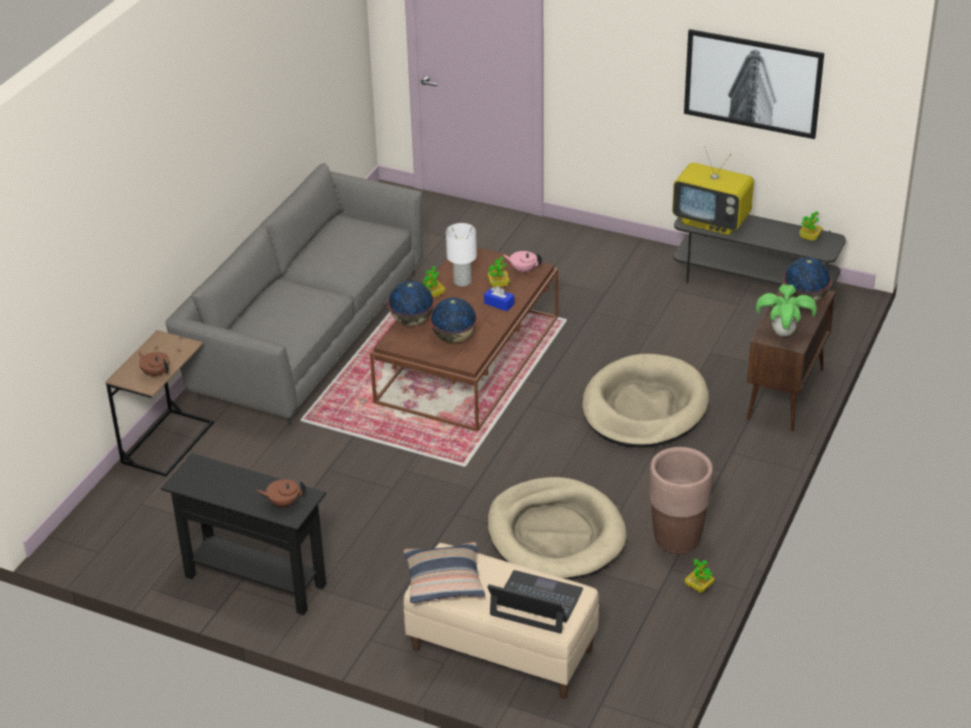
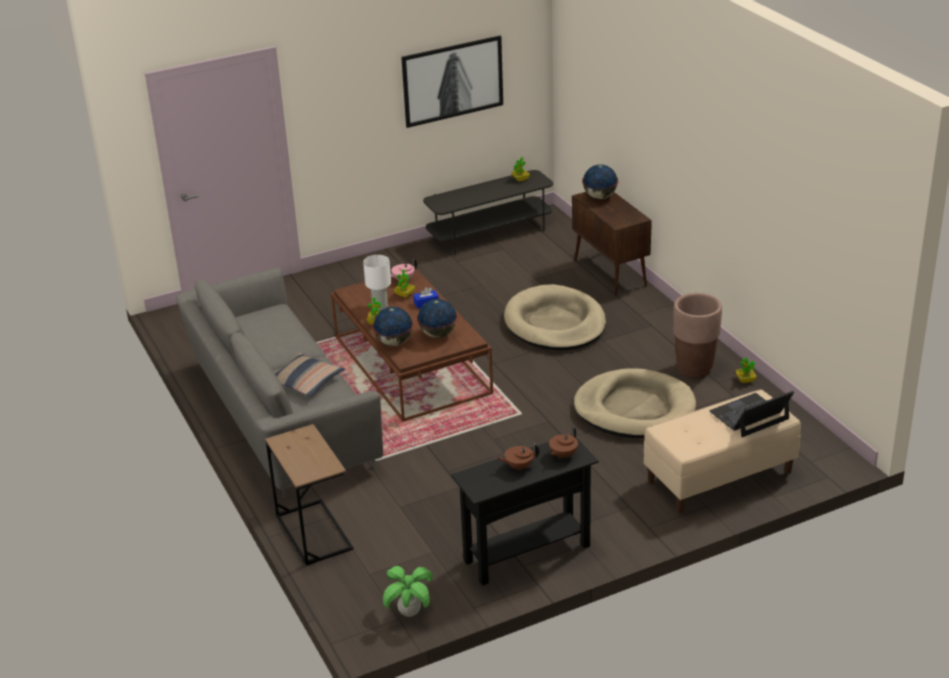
camera: 50 degrees left, 5 degrees down
brown teapot [138,352,169,377] -> brown teapot moved to [497,444,539,470]
pillow [404,542,485,603] -> pillow moved to [275,353,345,397]
television [672,147,754,235] -> none
potted plant [756,284,817,337] -> potted plant moved to [383,566,433,617]

